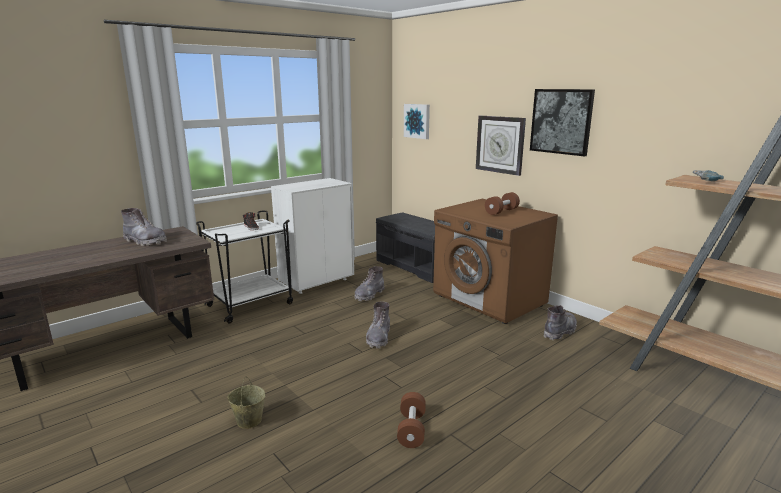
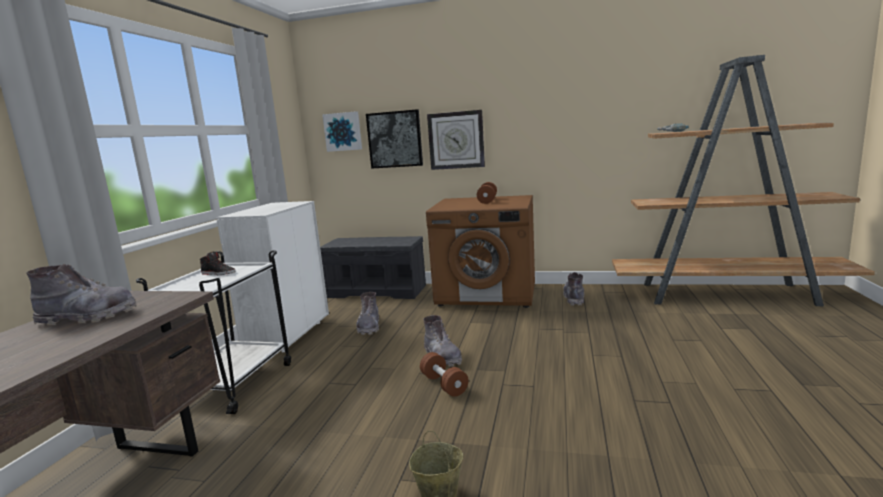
camera: 35 degrees left, 5 degrees down
brown dumbbell [397,392,426,448] -> brown dumbbell moved to [420,352,469,397]
picture [530,89,595,156] -> picture moved to [366,109,423,169]

